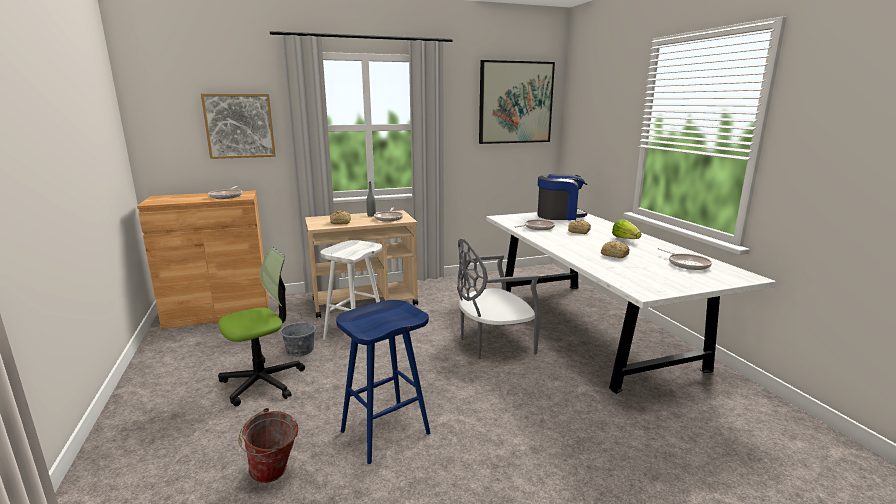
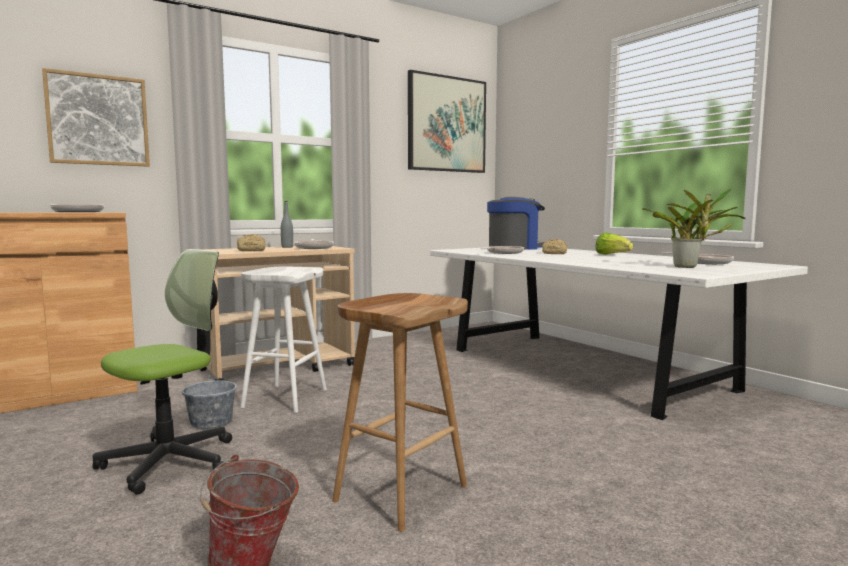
camera: 15 degrees left, 10 degrees down
blue stool [336,300,430,464] -> brown stool [332,293,468,532]
grey chair [457,238,541,359] -> none
bread [601,241,629,258] -> none
none -> potted plant [642,188,745,268]

